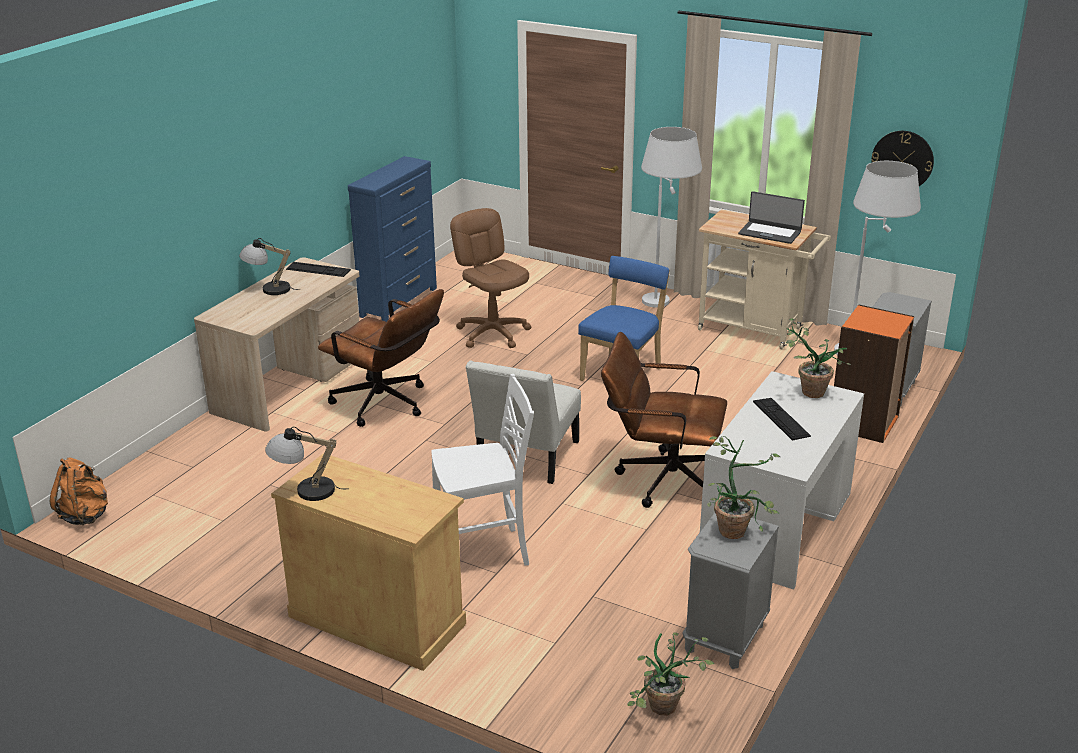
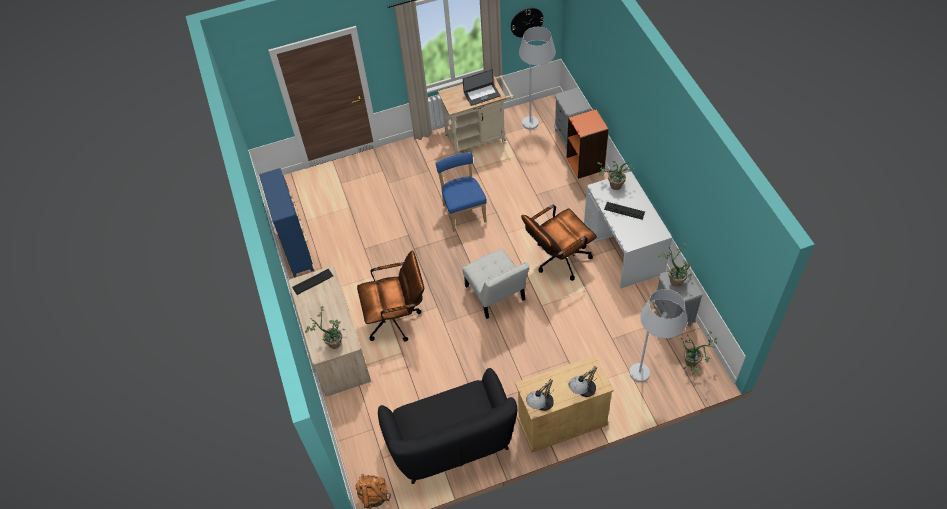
camera: 45 degrees left, 25 degrees up
table lamp [239,238,300,295] -> table lamp moved to [569,366,597,397]
white chair [431,374,534,566] -> none
brown office chair [450,208,531,348] -> none
white floor lamp [641,127,702,308] -> white floor lamp moved to [629,289,687,382]
none -> potted plant [305,306,345,349]
none -> black sofa [378,368,517,484]

